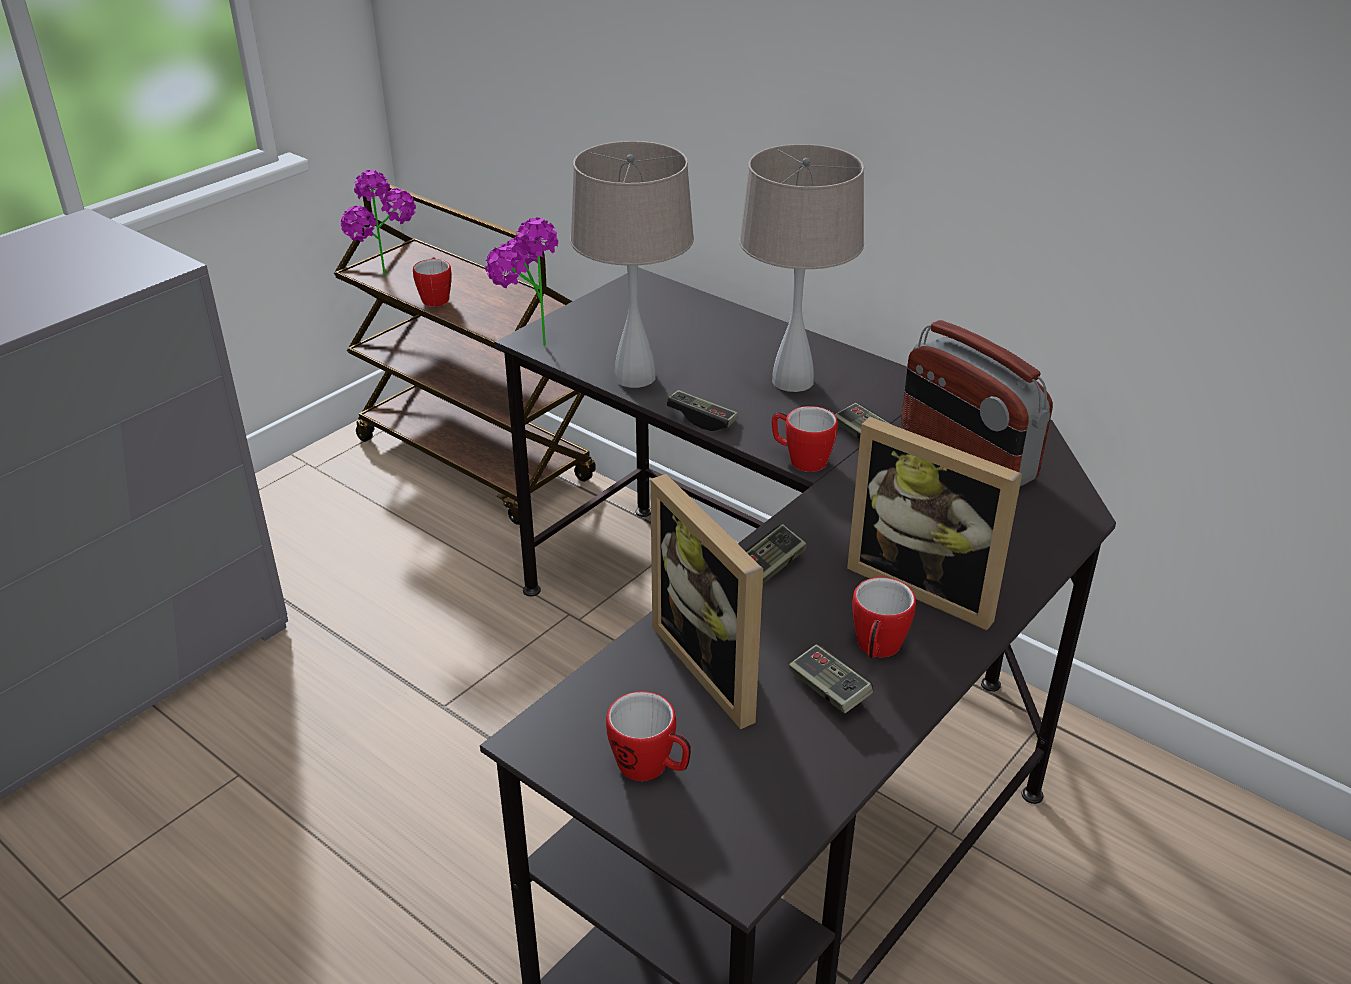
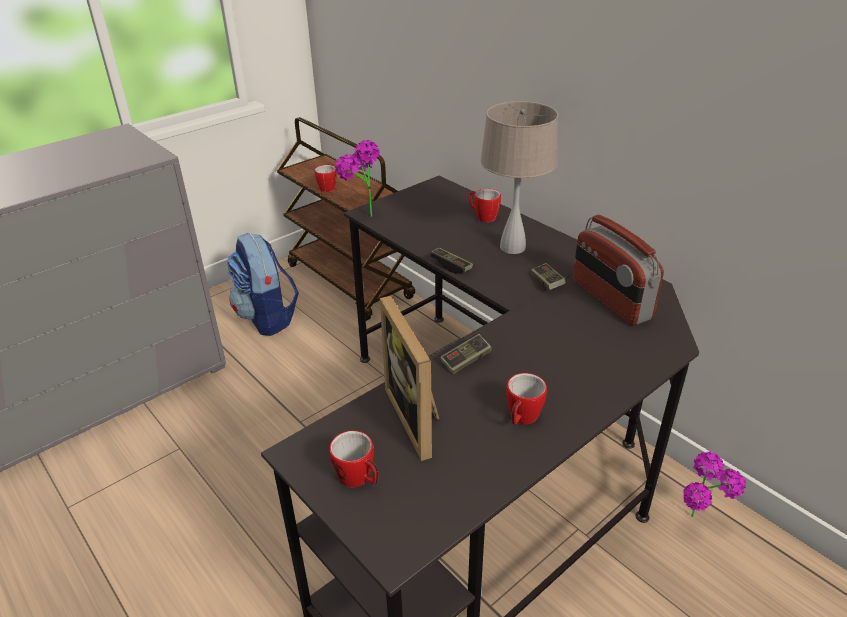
camera: 10 degrees right, 0 degrees up
potted plant [341,170,416,276] -> potted plant moved to [683,452,746,517]
beige table lamp [570,141,694,388] -> none
mug [772,406,838,472] -> mug moved to [469,189,501,222]
game controller [789,644,874,713] -> none
picture frame [847,417,1022,631] -> none
none -> backpack [227,233,299,336]

